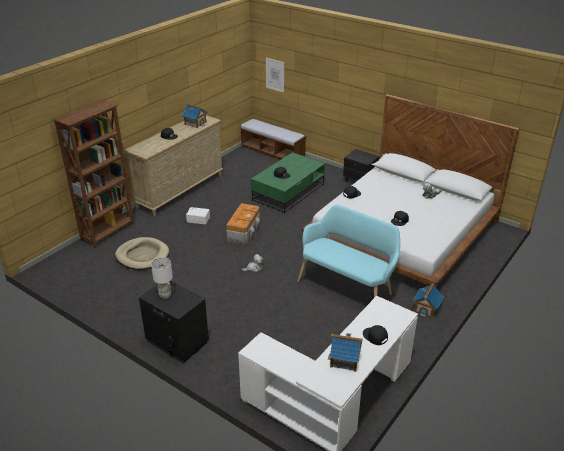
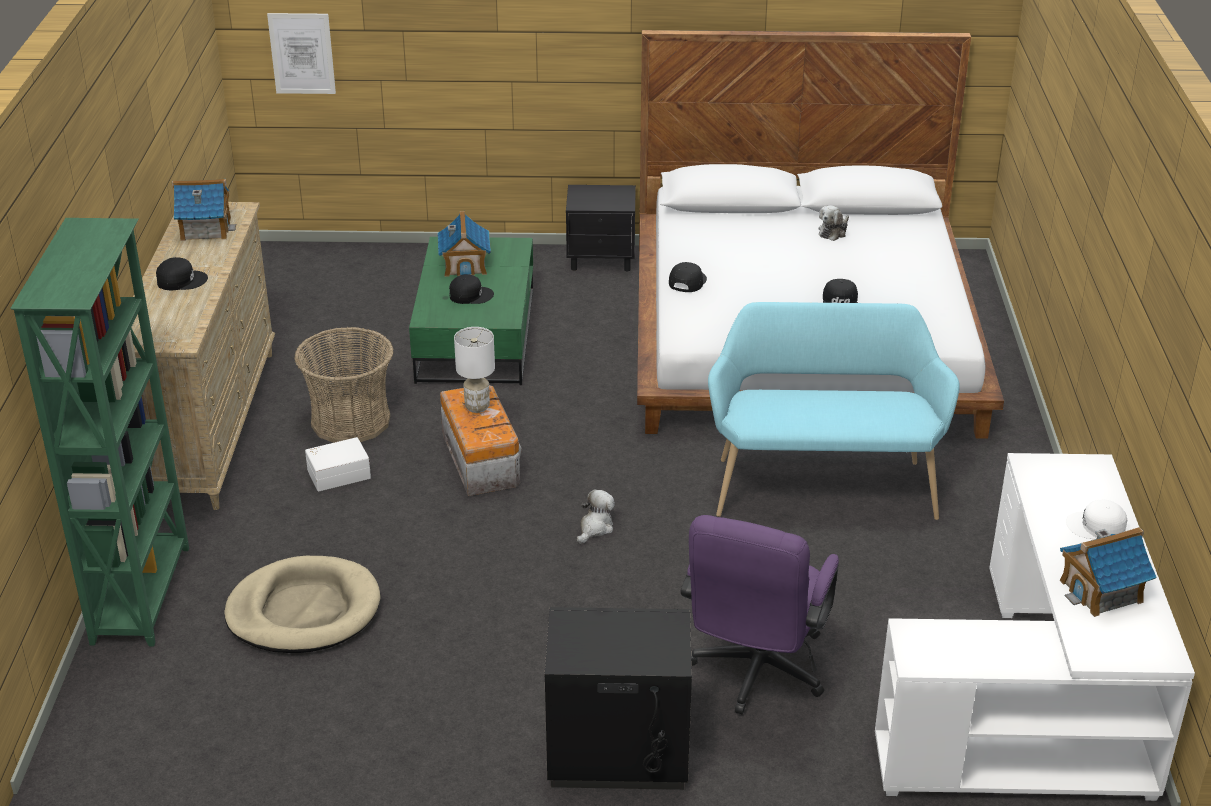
camera: 35 degrees left, 0 degrees up
brown bookcase [52,99,135,248] -> green bookcase [11,218,189,646]
white table lamp [151,257,173,299] -> white table lamp moved to [454,327,495,413]
bench [240,119,306,160] -> none
black cap [363,325,388,345] -> white cap [1066,500,1127,539]
toy house [412,283,444,318] -> toy house moved to [437,211,491,277]
none -> basket [294,327,394,443]
none -> purple office chair [681,515,839,715]

